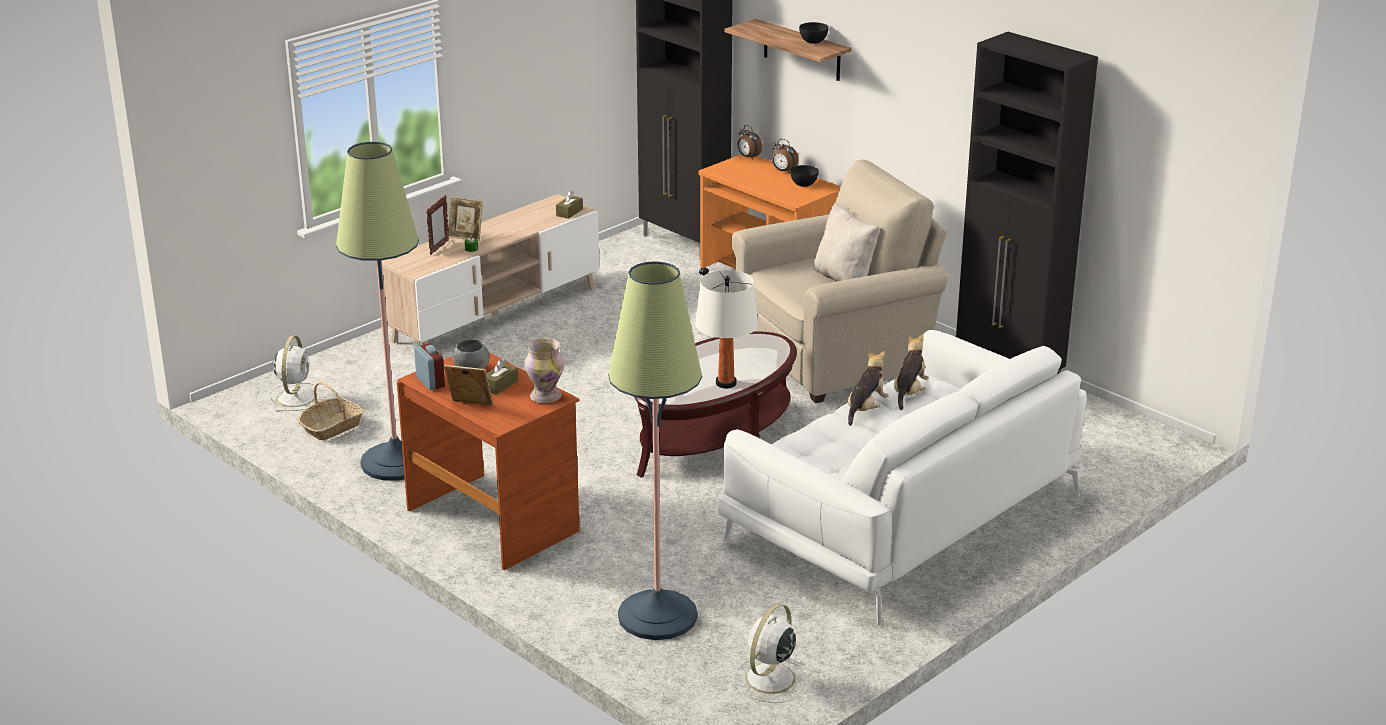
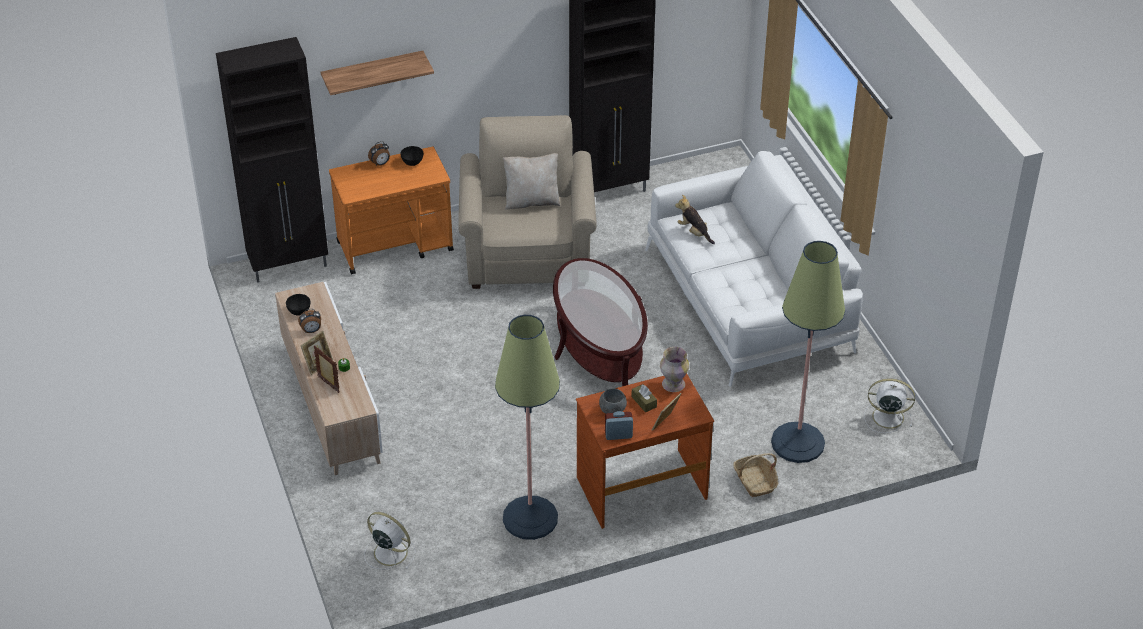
camera: 65 degrees left, 15 degrees up
basket [298,382,363,440] -> basket moved to [733,453,778,497]
brown tissue box [556,191,583,219] -> none
white table lamp [695,270,758,388] -> none
white fan [733,603,804,703] -> white fan turned 135 degrees clockwise [864,379,915,433]
alarm clock [738,125,762,160] -> alarm clock moved to [298,309,321,333]
black bowl [799,22,829,44] -> black bowl moved to [286,294,310,315]
plush toy [848,351,889,426] -> none

